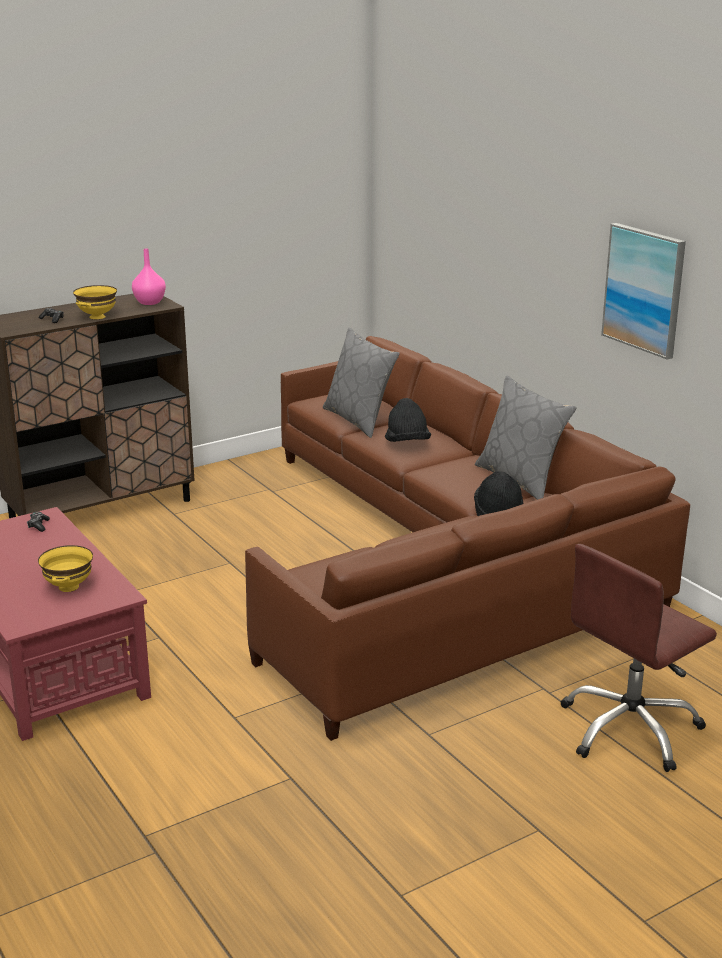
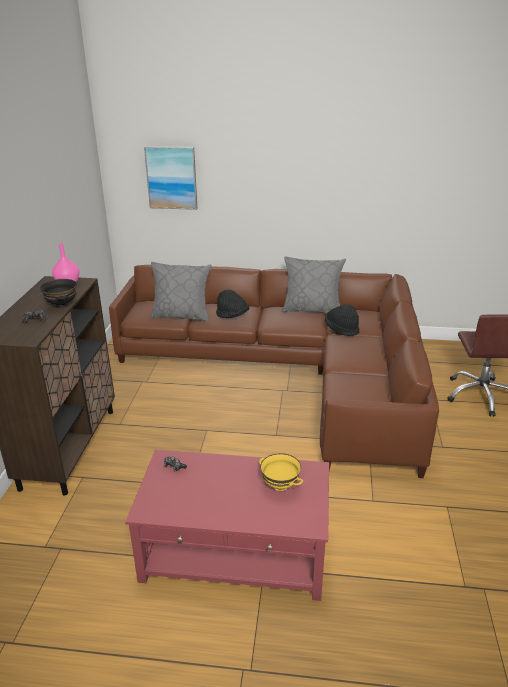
camera: 50 degrees left, 5 degrees up
yellow bowl [73,285,117,319] -> black bowl [40,279,77,308]
picture [601,223,686,360] -> picture moved to [144,146,198,210]

